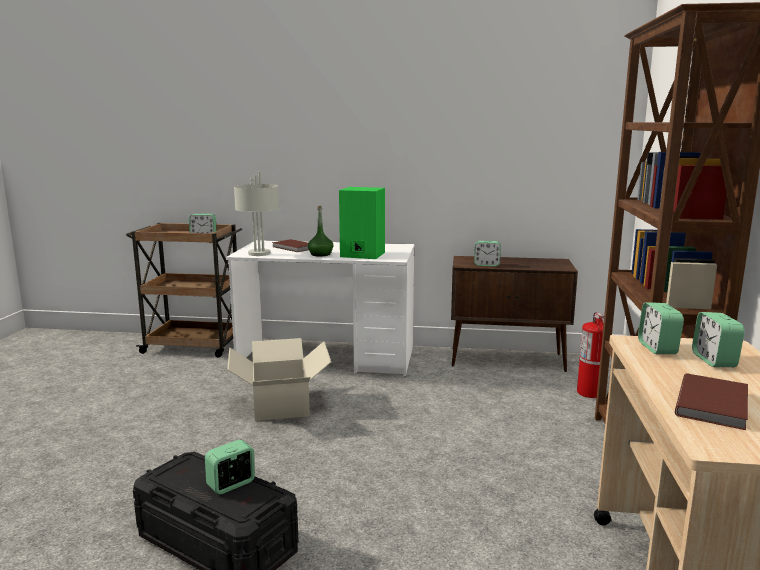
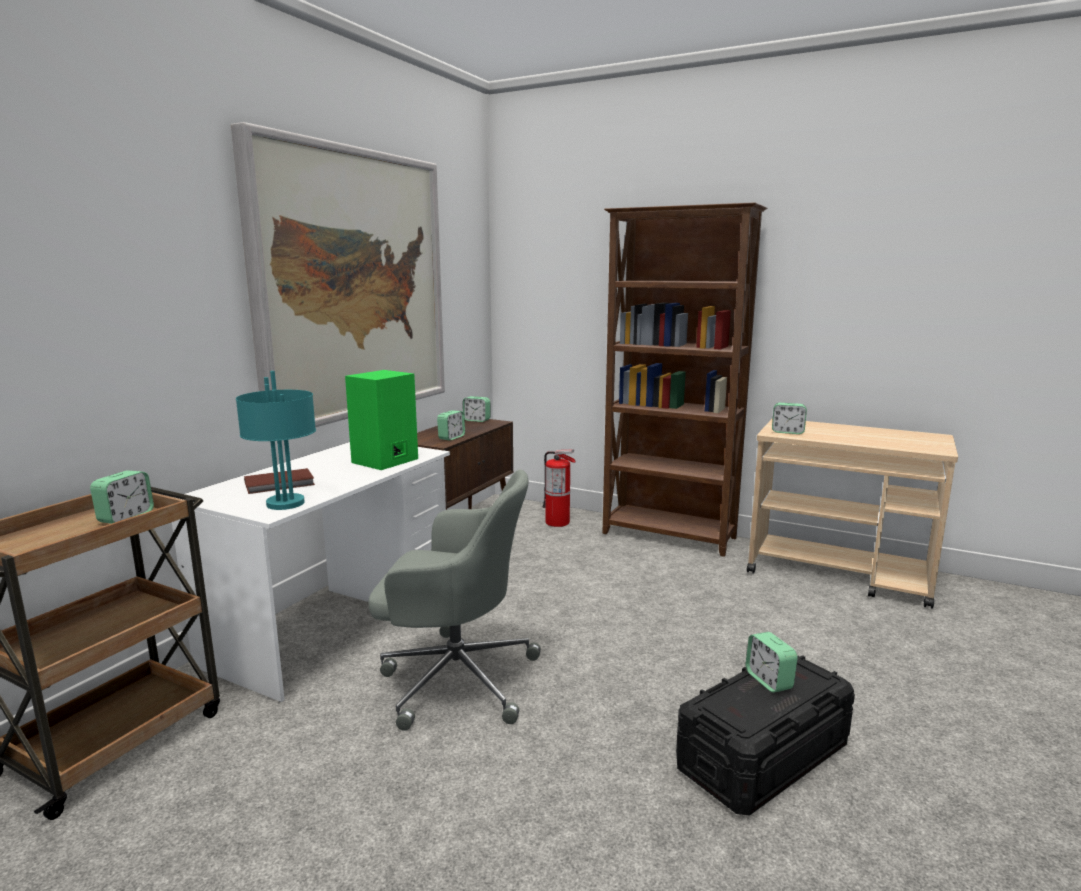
camera: 70 degrees left, 0 degrees up
cardboard box [227,338,331,421] -> grey office chair [368,470,541,731]
grey table lamp [234,171,279,256] -> turquoise table lamp [236,371,316,510]
green bottle [308,206,333,257] -> none
brown book [675,373,748,430] -> none
alarm clock [692,312,745,367] -> alarm clock moved to [463,396,490,422]
none -> picture [231,122,445,427]

